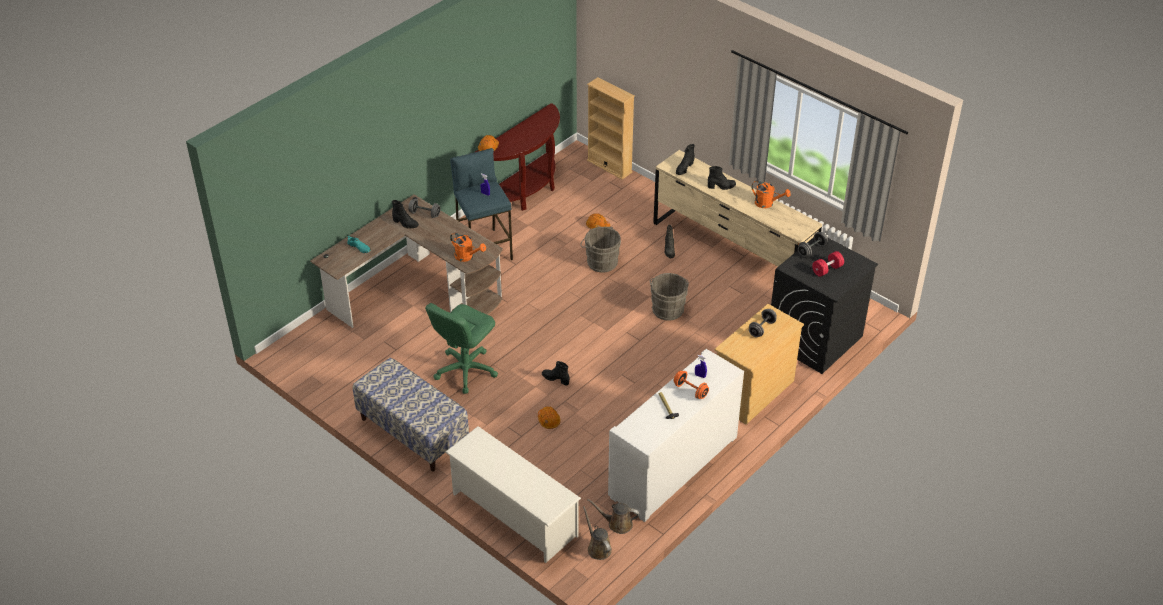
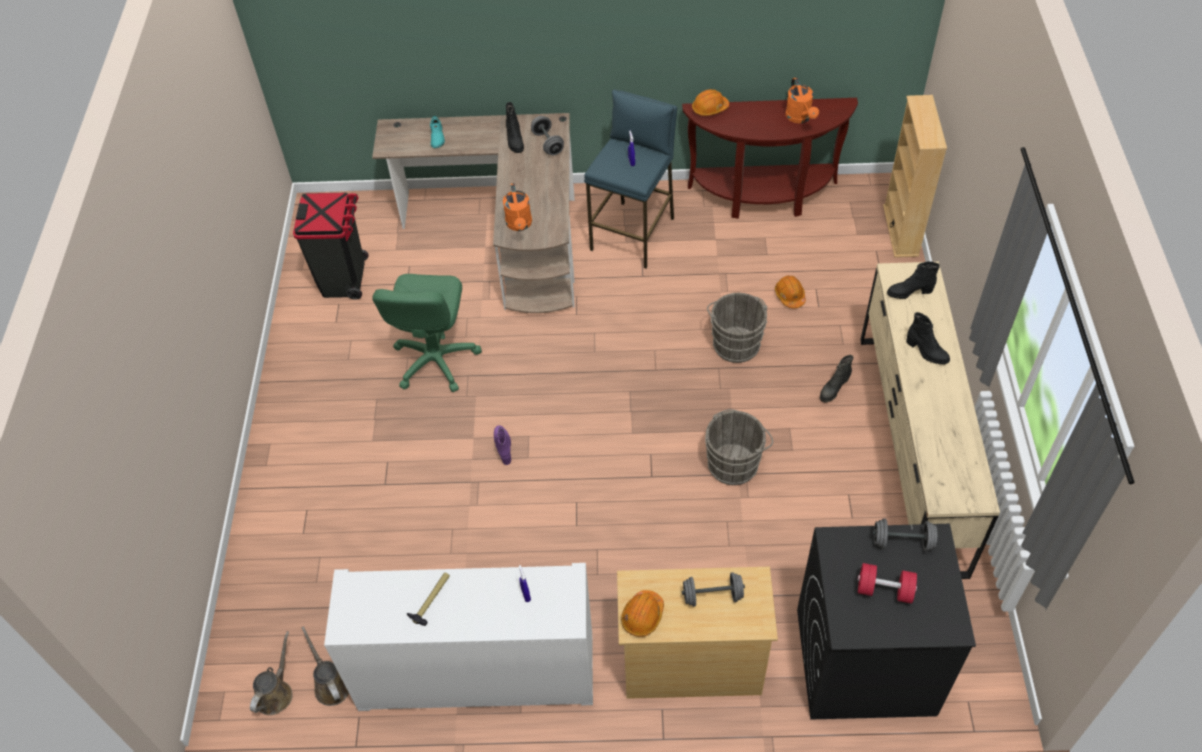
camera: 50 degrees right, 10 degrees up
bench [353,358,469,472] -> none
green office chair [425,303,498,394] -> green office chair turned 75 degrees counterclockwise [372,274,482,392]
white shoe rack [445,426,581,563] -> none
orange hard hat [538,406,561,429] -> orange hard hat moved to [621,590,664,637]
black boot [542,361,569,386] -> purple boot [494,425,511,465]
orange dumbbell [674,371,709,399] -> none
orange watering can [752,181,791,208] -> orange watering can moved to [786,77,819,124]
none -> black trash can [293,193,368,300]

